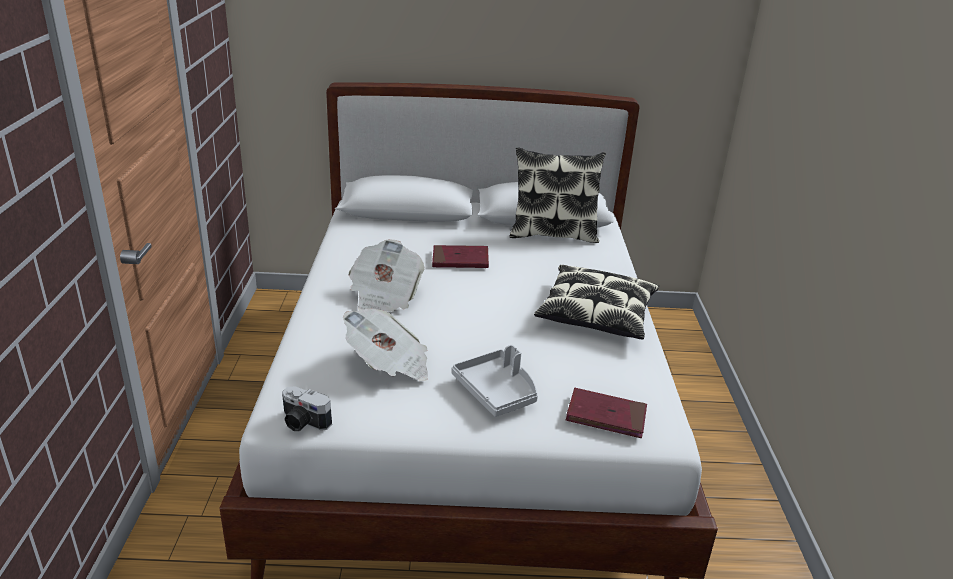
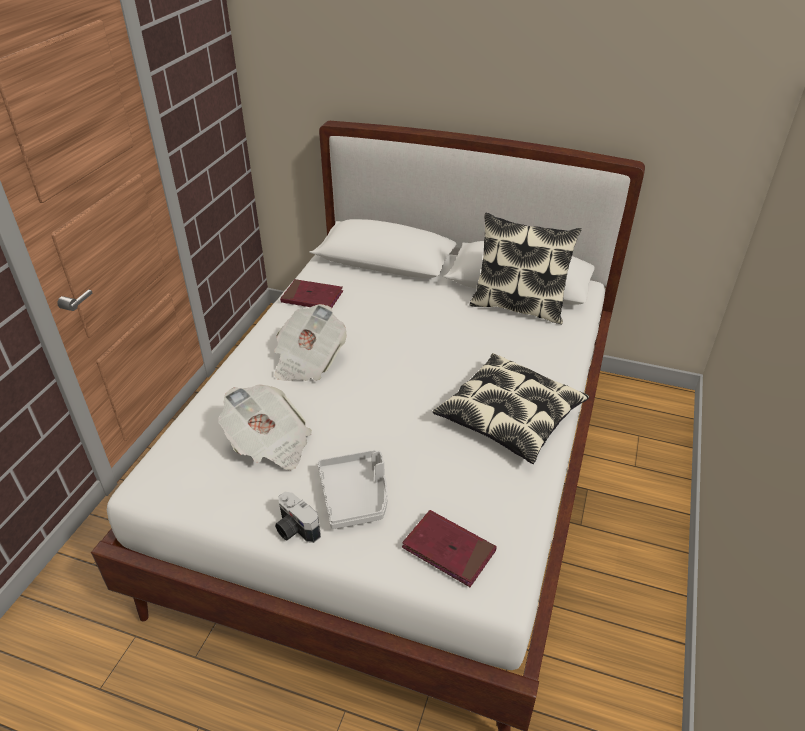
camera: 20 degrees right, 10 degrees up
camera [282,387,332,431] -> camera moved to [275,492,321,543]
red book [432,245,489,268] -> red book moved to [280,279,343,308]

